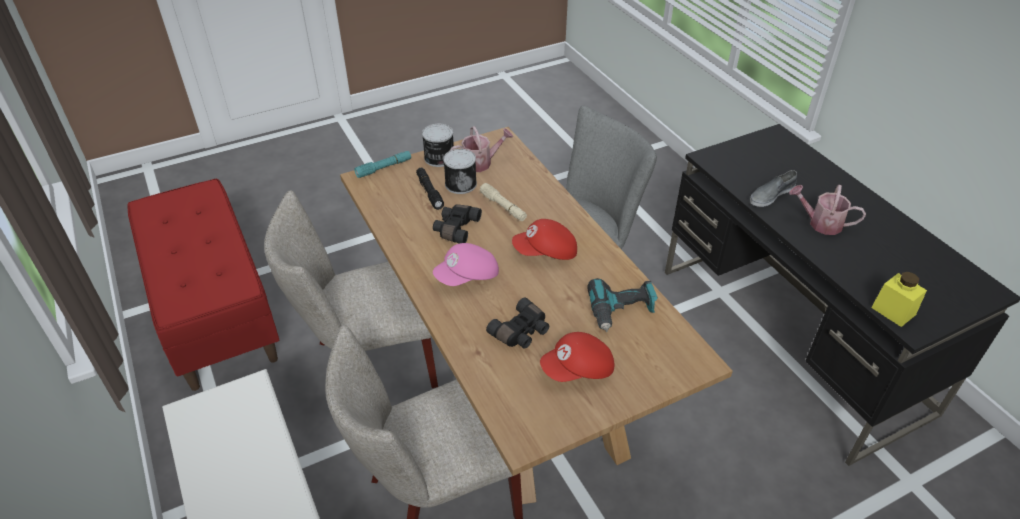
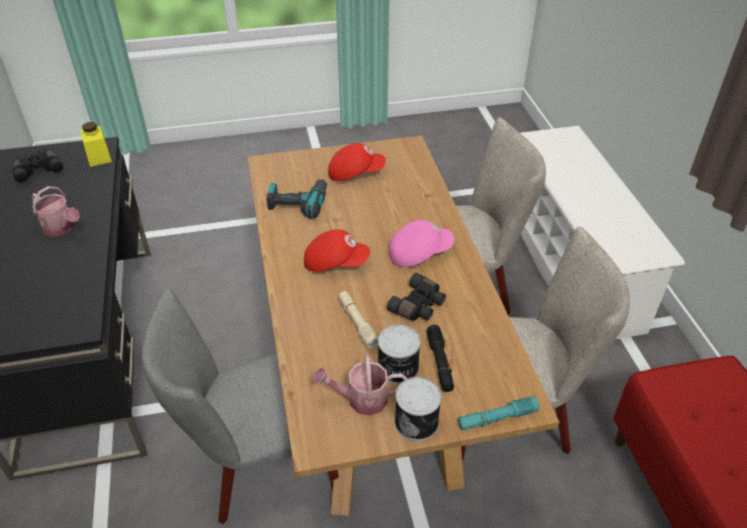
camera: 165 degrees left, 0 degrees up
black binoculars [486,297,549,349] -> black binoculars moved to [12,149,64,183]
grey shoe [750,170,797,207] -> none

